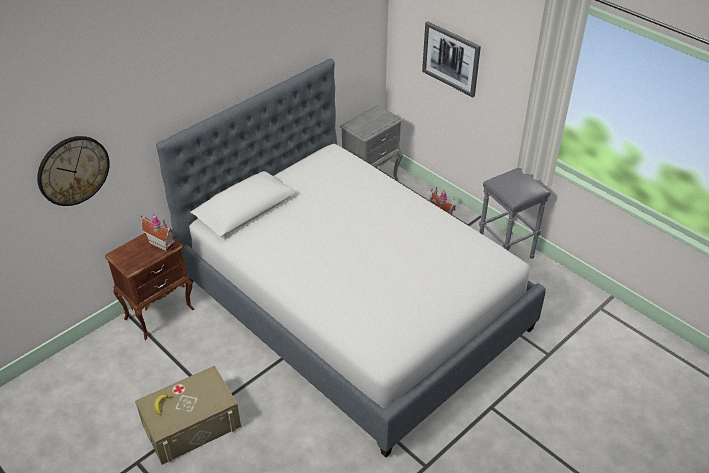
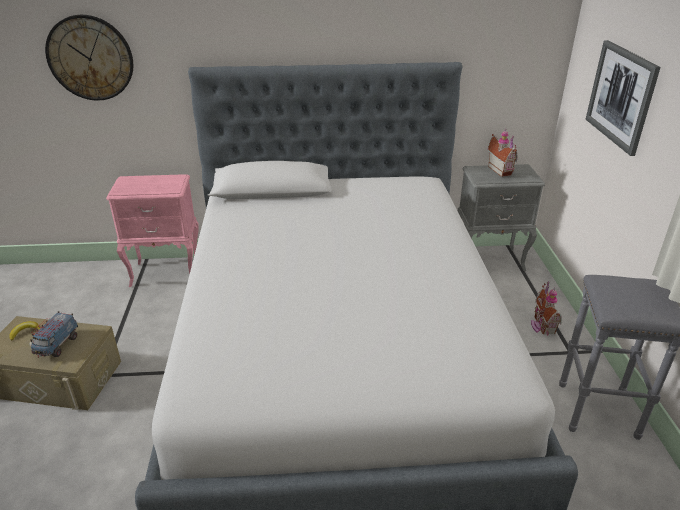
camera: 40 degrees right, 10 degrees down
brown nightstand [105,233,194,340] -> pink nightstand [106,174,199,287]
toy house [141,214,175,252] -> toy house moved to [487,129,518,177]
none -> toy truck [30,311,78,358]

